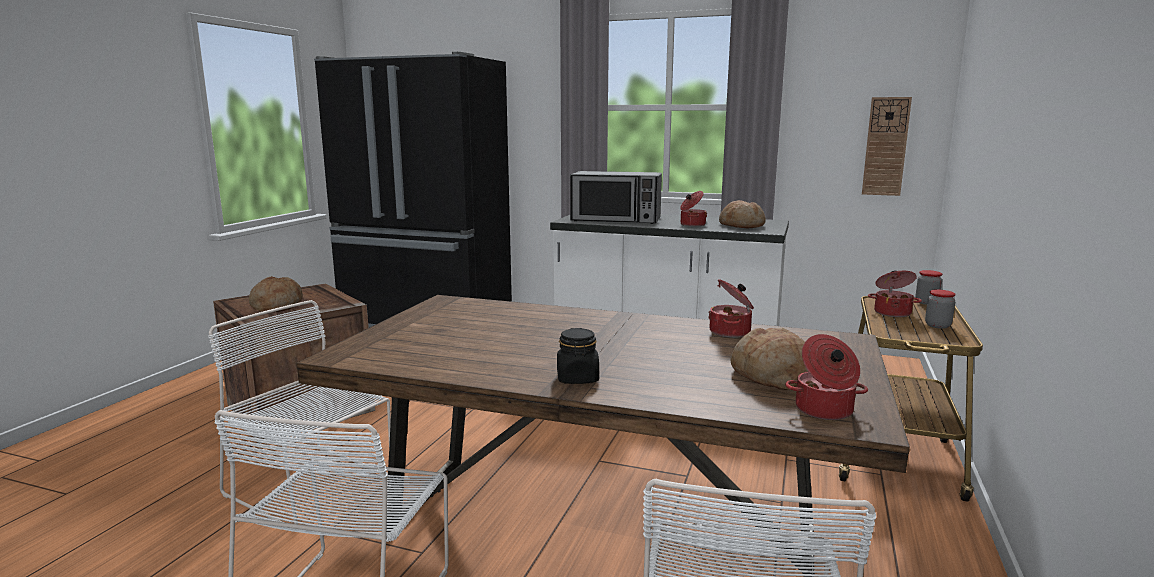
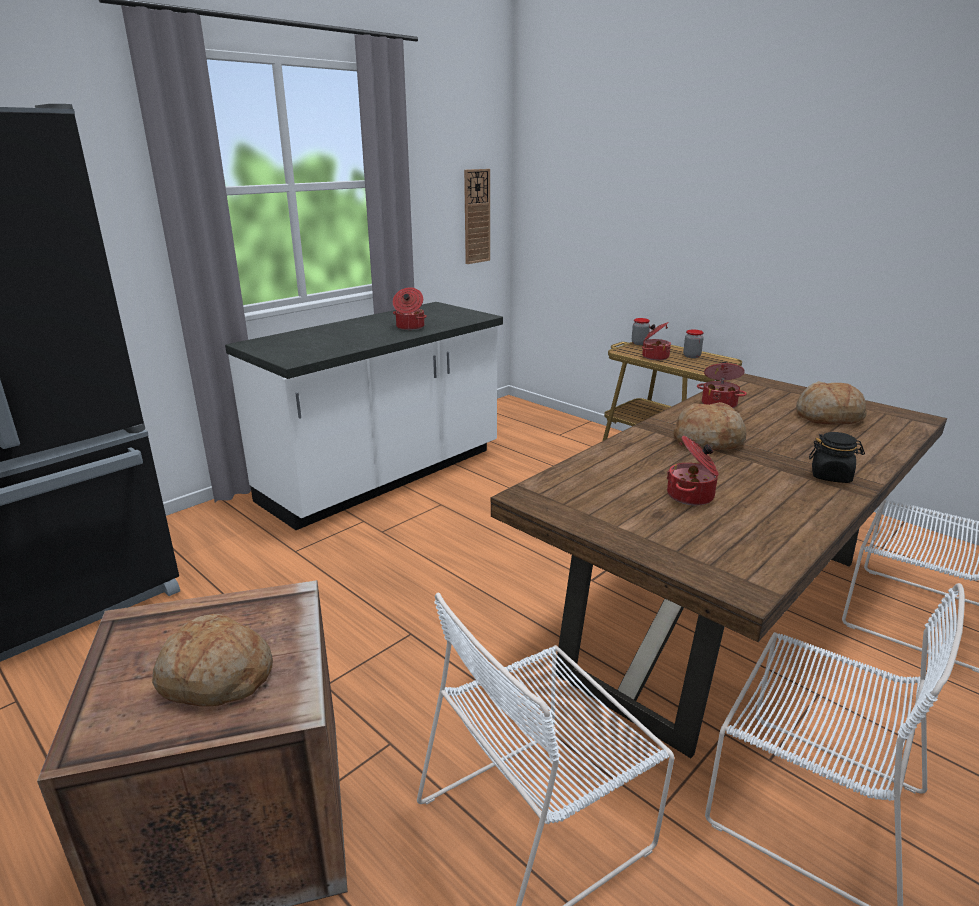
camera: 65 degrees left, 10 degrees up
microwave [570,171,662,224] -> none
bread [719,200,766,228] -> bread moved to [673,402,747,450]
cooking pot [785,334,868,420] -> cooking pot moved to [666,436,719,505]

